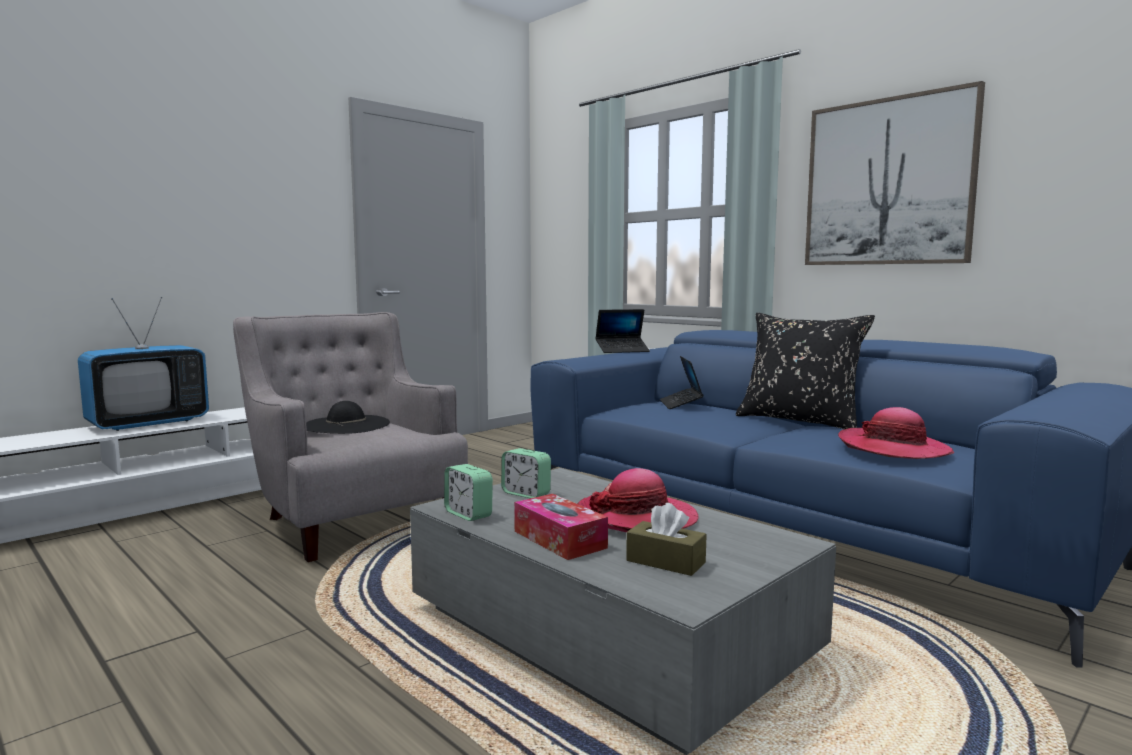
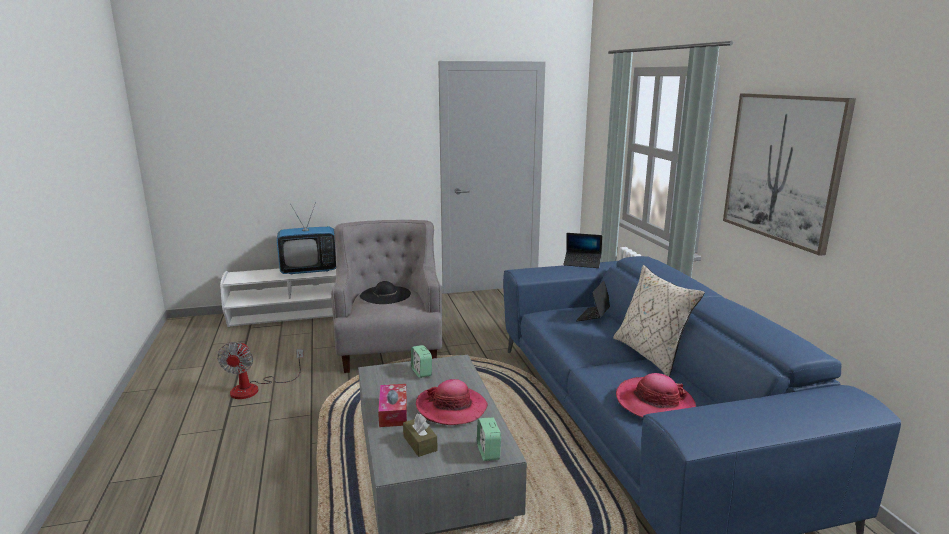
camera: 30 degrees right, 10 degrees up
alarm clock [444,464,493,521] -> alarm clock moved to [477,417,501,461]
black pillow [736,313,875,429] -> beige pillow [613,265,705,377]
none -> fan [217,342,304,399]

